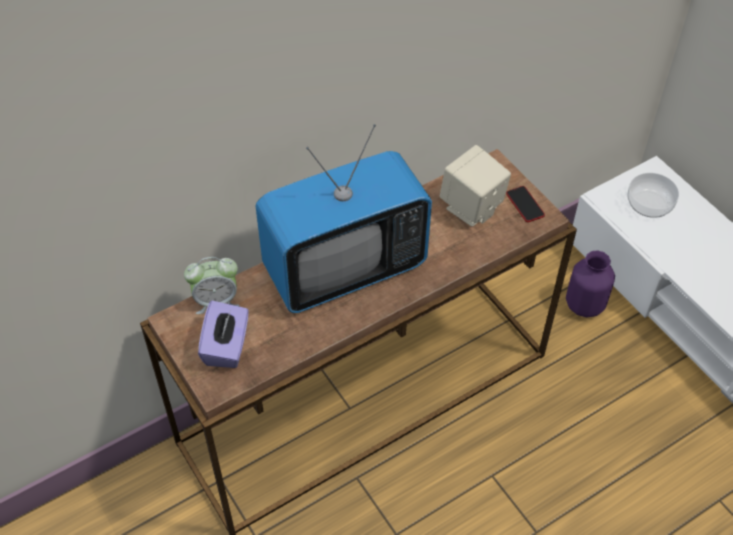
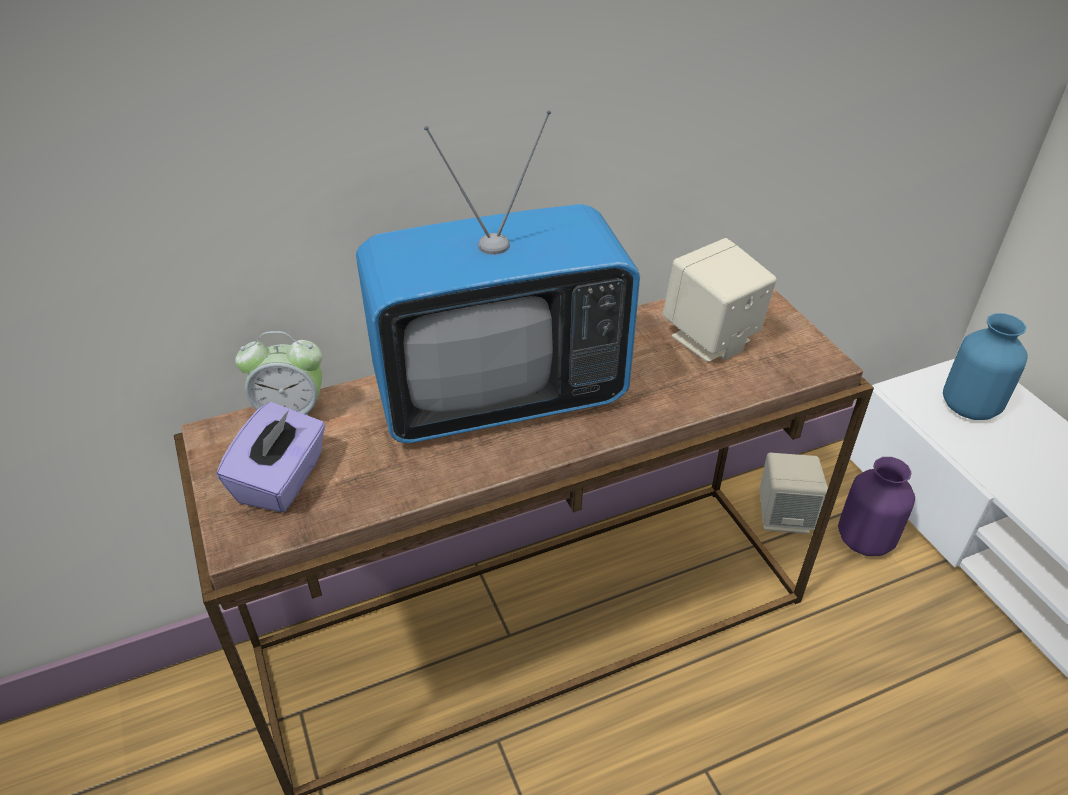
camera: 10 degrees right, 10 degrees down
phone [506,186,545,222] -> none
bowl [627,173,679,218] -> blue vase [943,313,1028,420]
none -> beige speaker [760,453,828,534]

